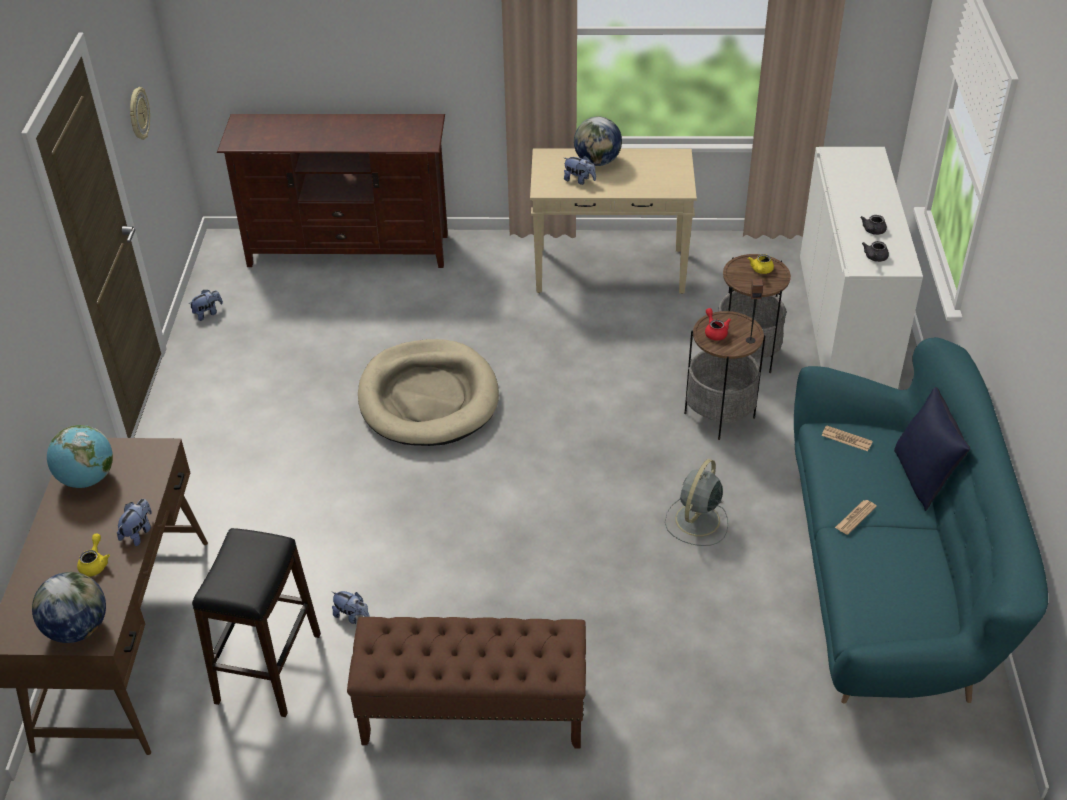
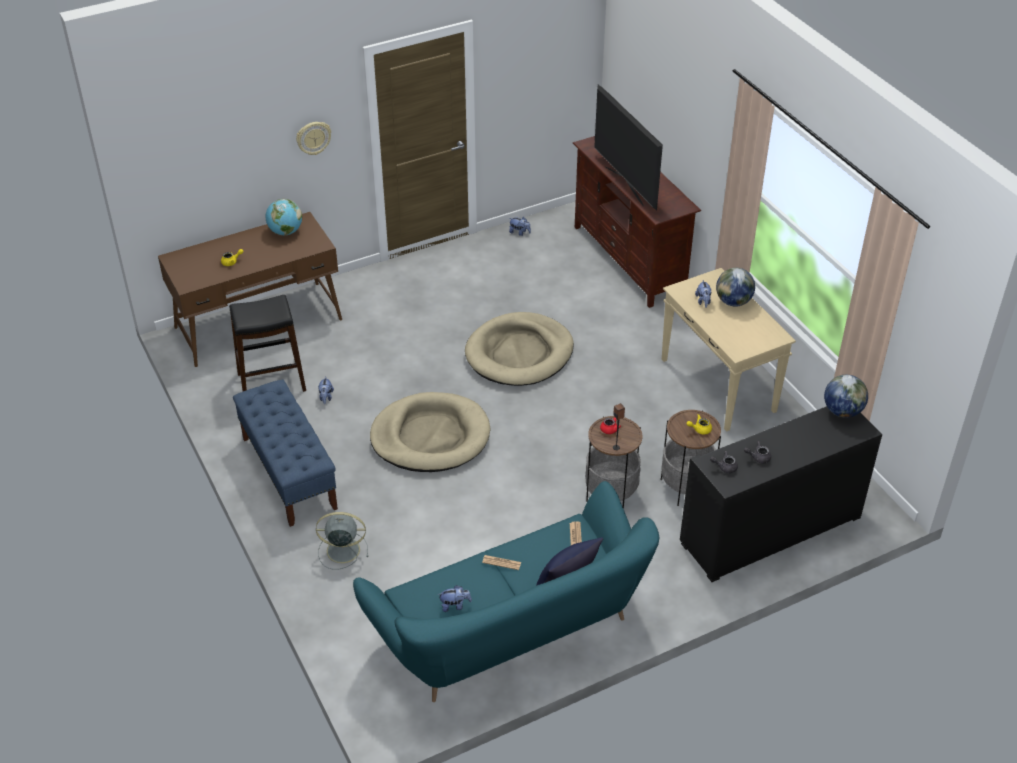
camera: 60 degrees right, 0 degrees up
globe [32,572,106,643] -> globe moved to [824,375,868,418]
plush toy [117,499,152,546] -> plush toy moved to [437,585,472,612]
wall clock [130,87,150,140] -> wall clock moved to [296,122,331,155]
brown bench [347,617,586,749] -> blue bench [233,380,338,527]
grey fan [665,459,728,546] -> grey fan moved to [316,512,369,570]
white cabinet [800,147,923,389] -> black cabinet [680,406,882,582]
none -> beige dog bed [370,392,491,472]
none -> television [594,84,663,210]

